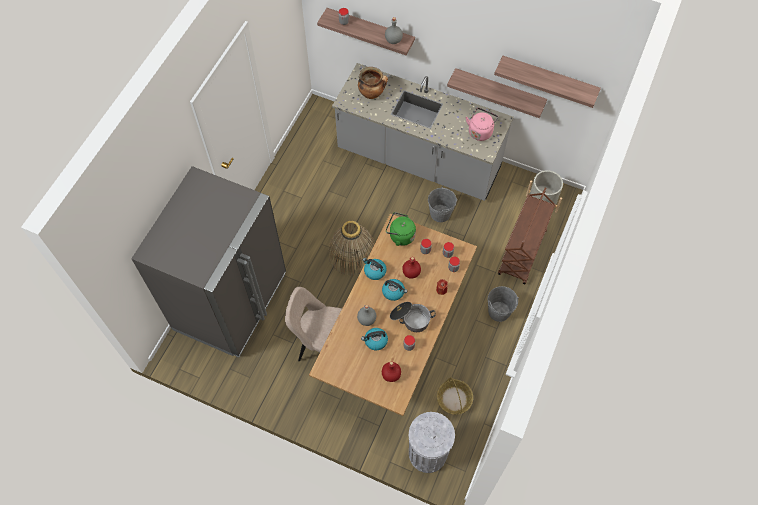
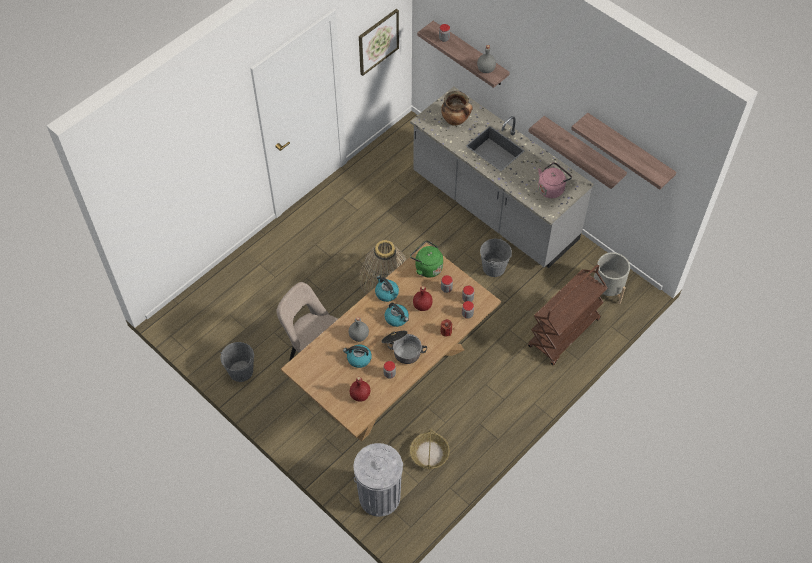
camera: 20 degrees right, 5 degrees down
grey fridge [131,166,286,357] -> none
grey bucket [487,286,519,322] -> grey bucket moved to [221,342,254,382]
none -> picture [359,9,399,76]

